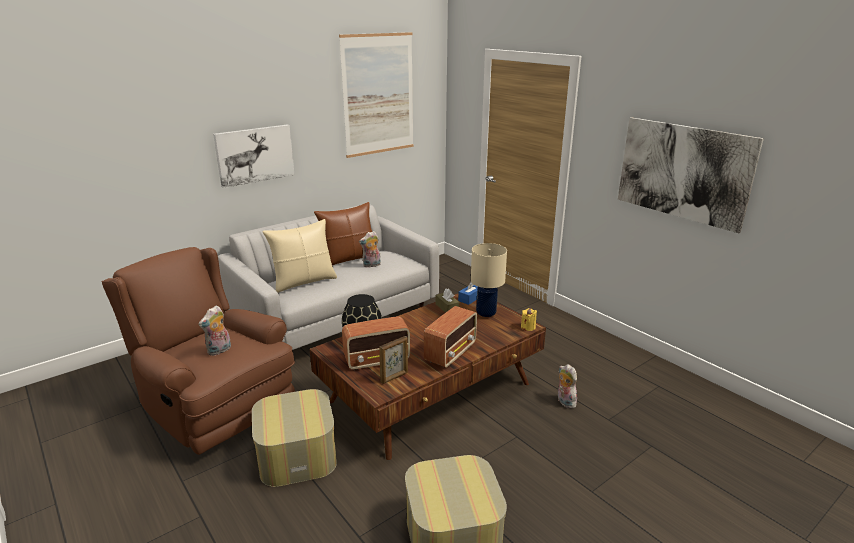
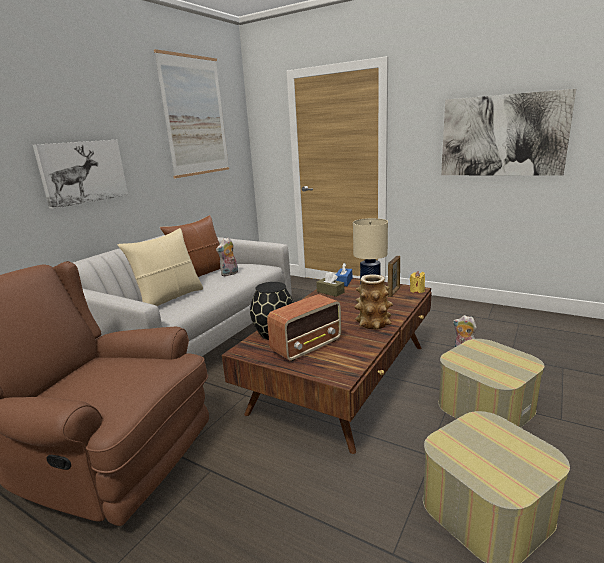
camera: 20 degrees left, 5 degrees down
plush toy [198,305,231,356] -> none
ottoman [252,389,337,487] -> ottoman moved to [438,339,544,428]
picture frame [379,336,408,384] -> picture frame moved to [388,256,400,297]
radio [424,306,477,368] -> vase [354,274,393,329]

